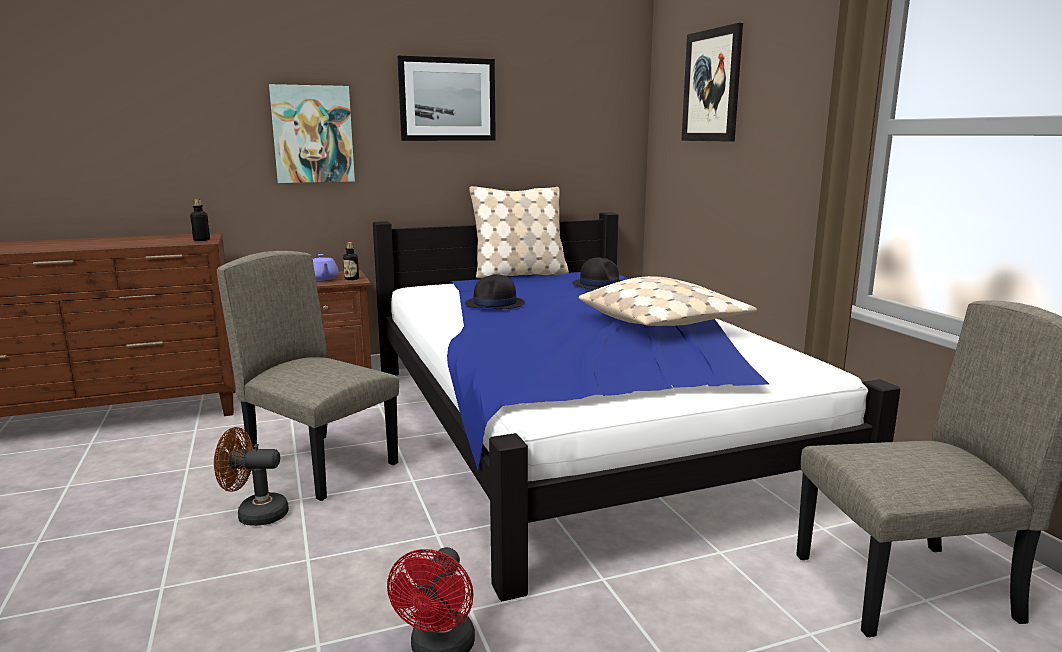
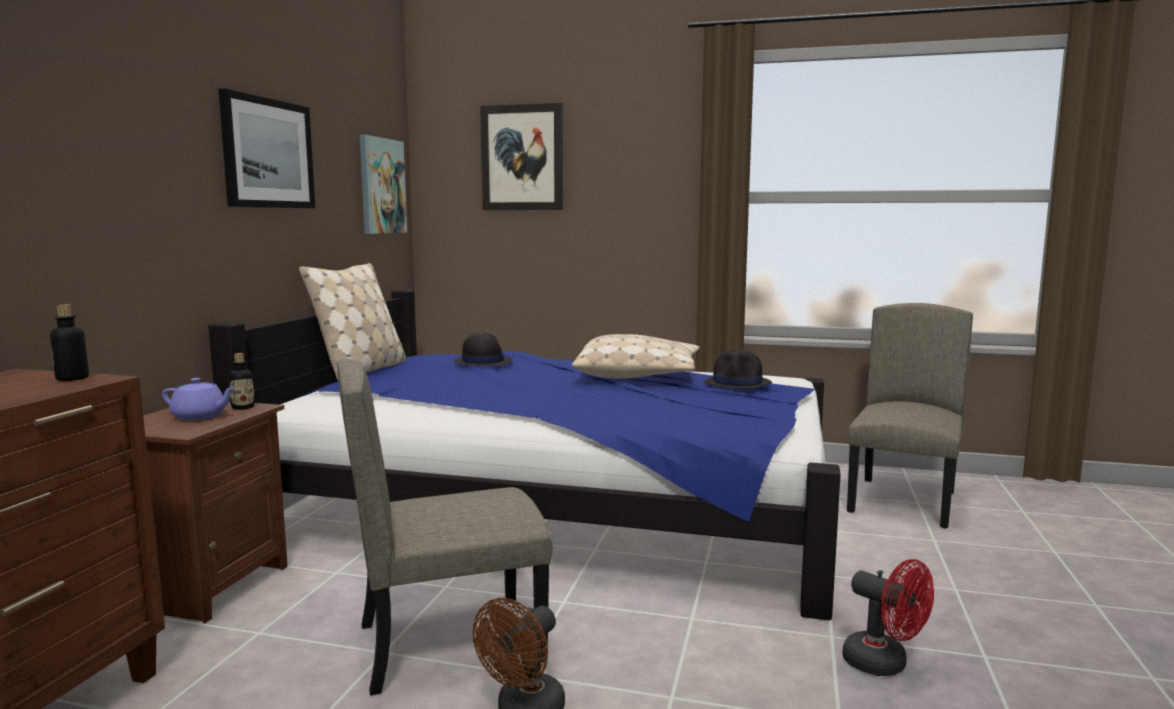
camera: 55 degrees left, 5 degrees down
picture [269,84,355,183] -> picture moved to [360,135,407,234]
black hat [465,274,525,309] -> black hat moved to [703,350,772,389]

